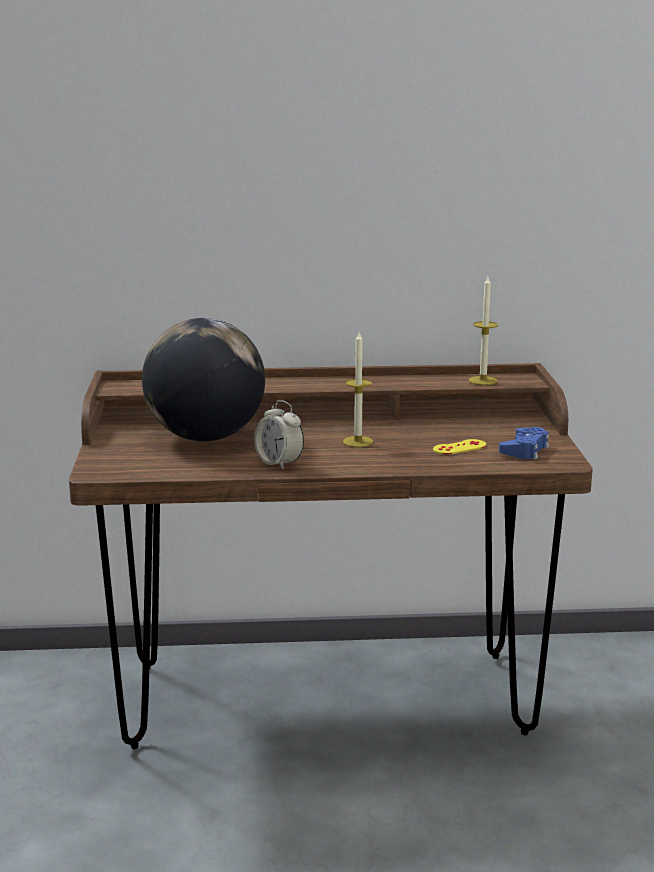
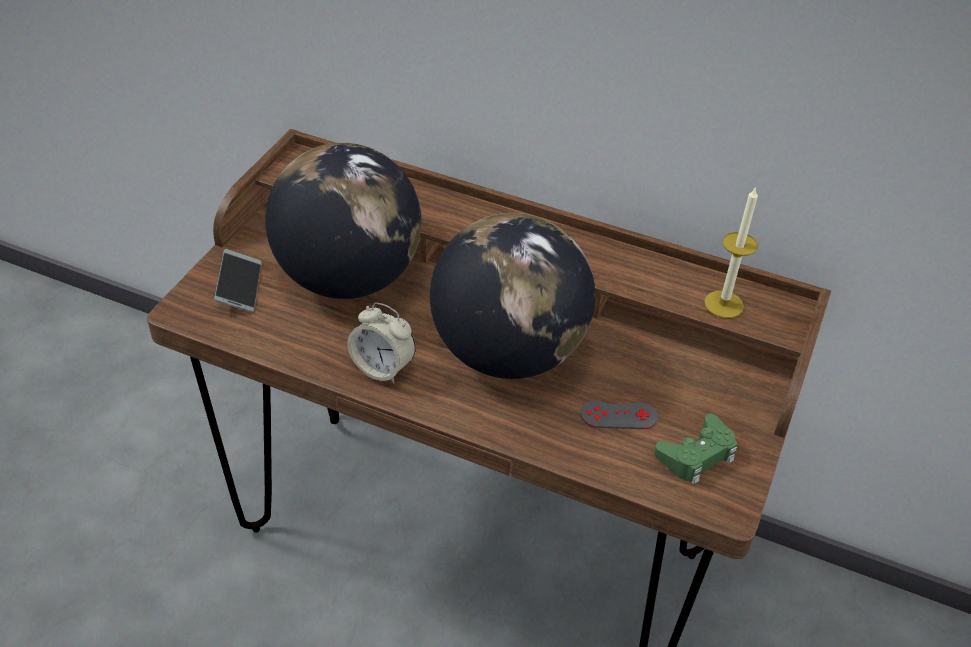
camera: 25 degrees right, 25 degrees up
alarm clock [254,400,304,470] -> alarm clock turned 45 degrees counterclockwise [347,302,416,384]
candle [343,332,373,447] -> globe [430,213,595,379]
yellow game controller [433,439,486,455] -> grey game controller [580,401,658,429]
blue game controller [499,427,549,460] -> green game controller [654,414,738,484]
none -> phone [214,249,262,312]

